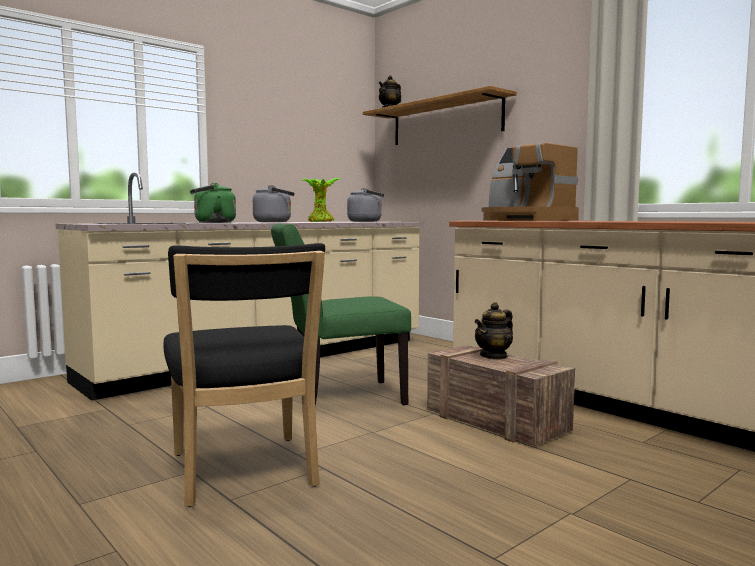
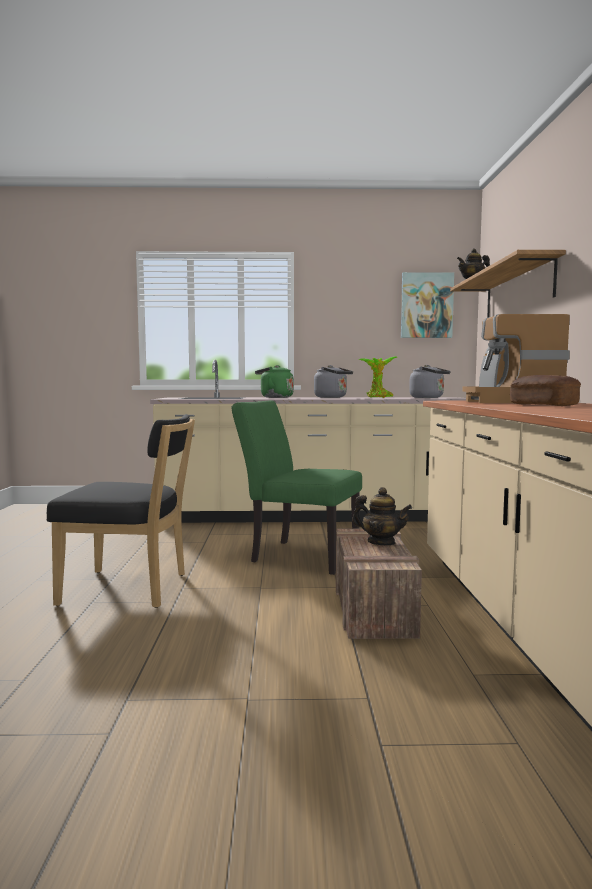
camera: 40 degrees right, 0 degrees up
black chair [163,243,325,507] -> black chair turned 105 degrees counterclockwise [47,414,195,608]
teapot [475,302,513,360] -> teapot turned 150 degrees counterclockwise [352,487,412,545]
none -> picture [401,272,454,338]
none -> bread [510,375,581,406]

